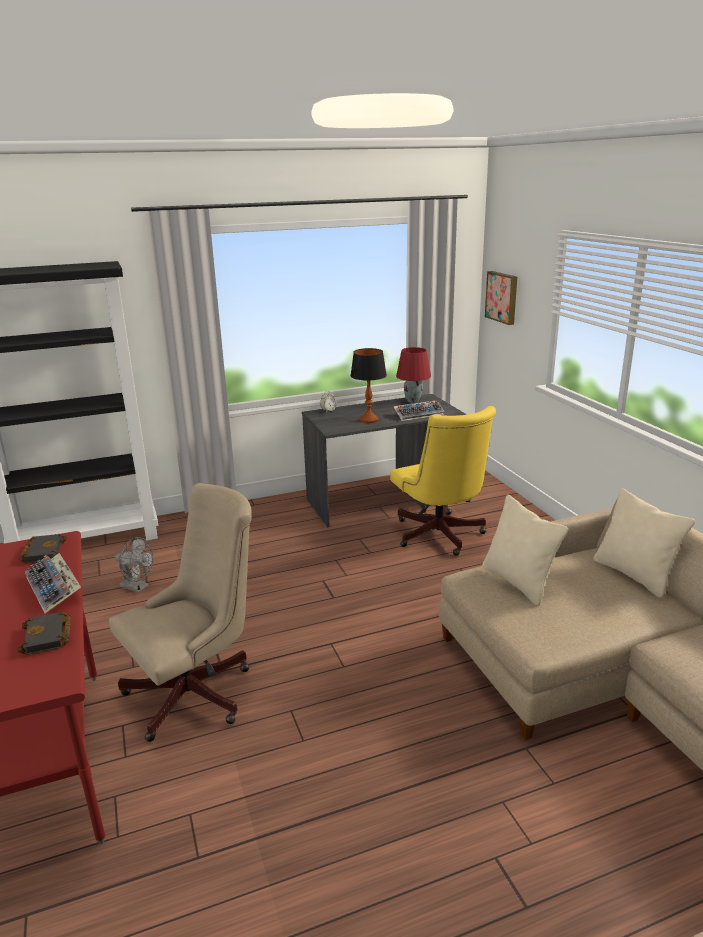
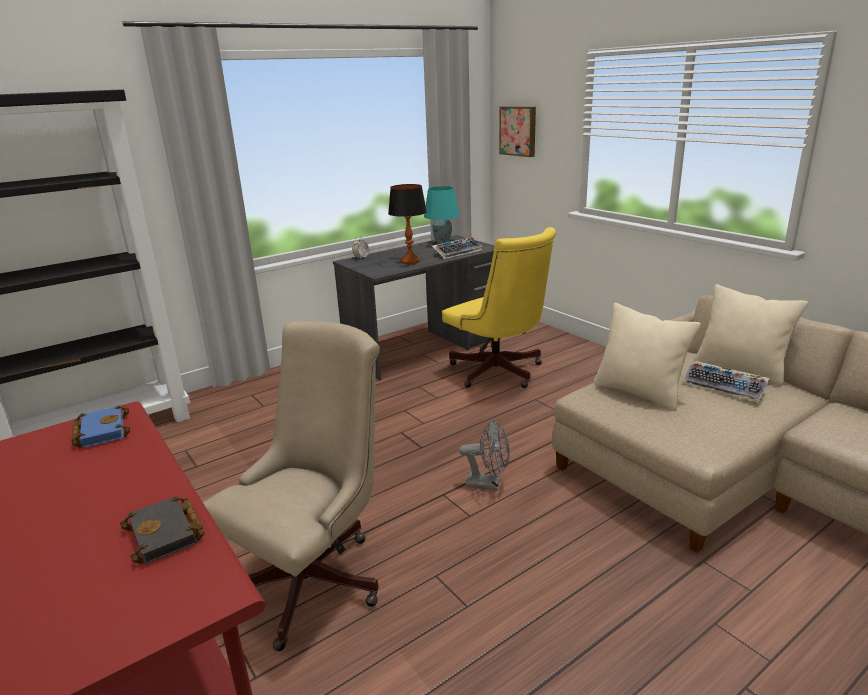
camera: 15 degrees left, 0 degrees up
black book [19,534,67,563] -> blue book [71,405,130,448]
keyboard [25,553,81,614] -> keyboard moved to [683,361,770,403]
grey fan [115,537,153,593] -> grey fan moved to [459,420,510,490]
red table lamp [396,347,431,403] -> turquoise table lamp [424,186,460,244]

